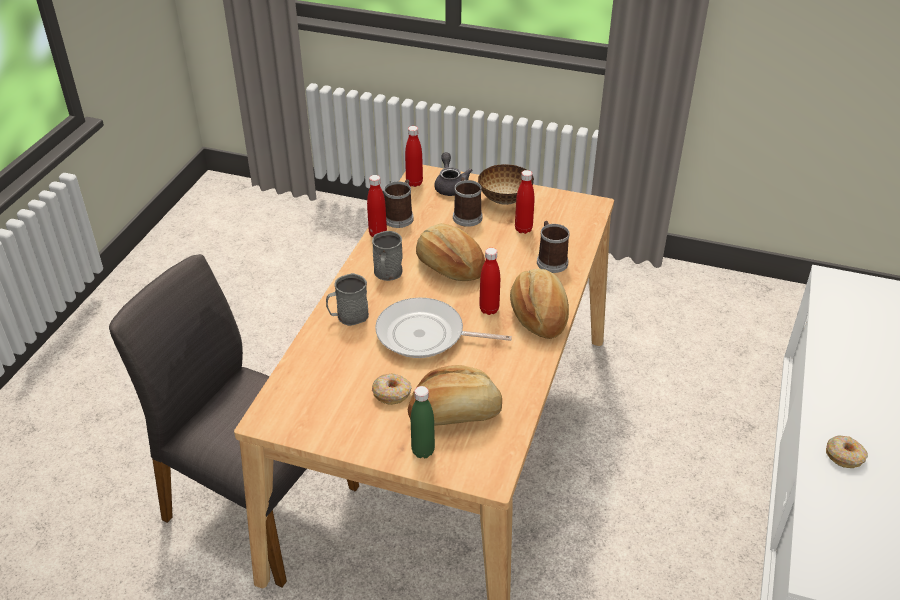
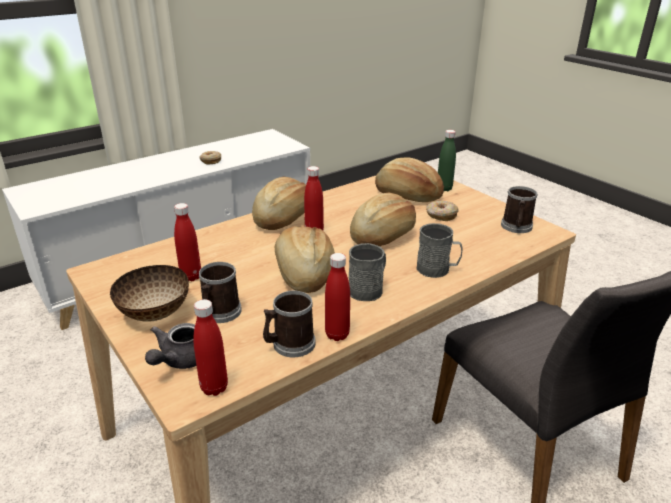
camera: 145 degrees left, 10 degrees down
frying pan [375,298,512,358] -> bread [350,193,416,246]
mug [537,221,570,273] -> mug moved to [501,186,538,233]

